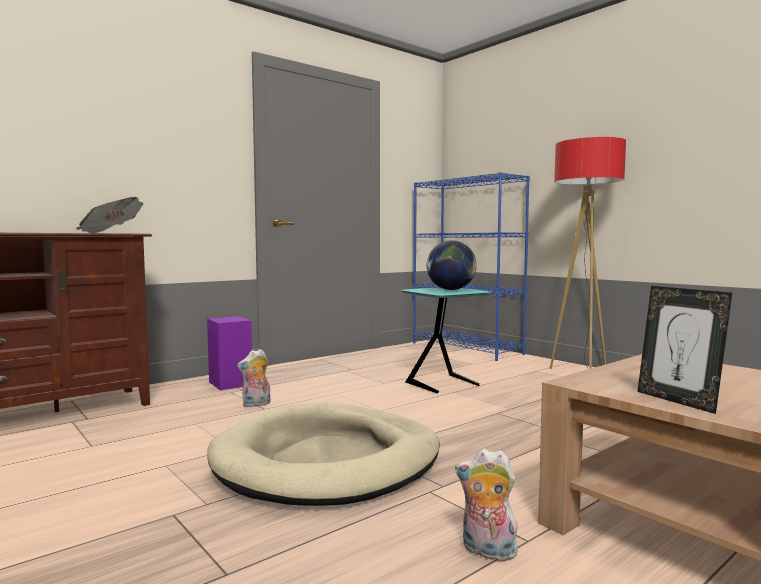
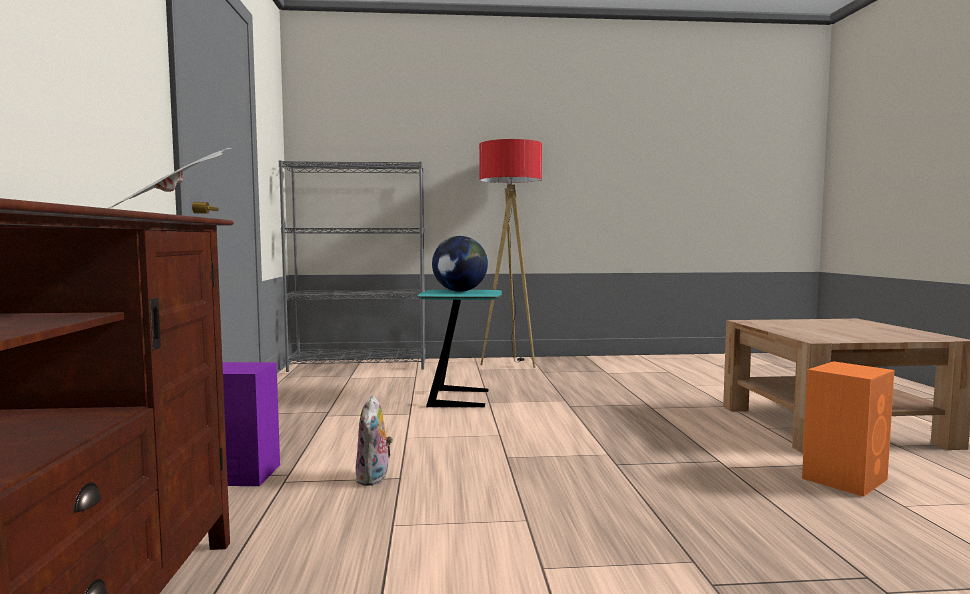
camera: 55 degrees left, 0 degrees up
beige dog bed [207,402,440,506] -> none
blue bookcase [413,172,530,361] -> grey bookcase [279,160,426,372]
plush toy [455,449,520,561] -> orange speaker [802,361,894,497]
picture frame [637,286,732,414] -> none

